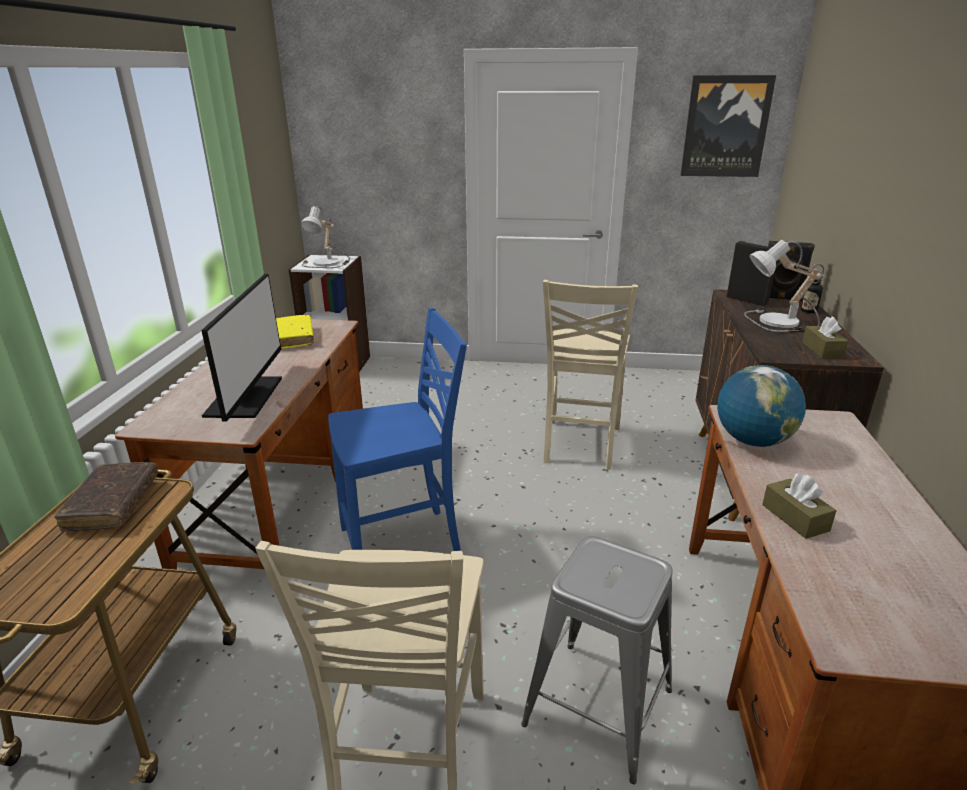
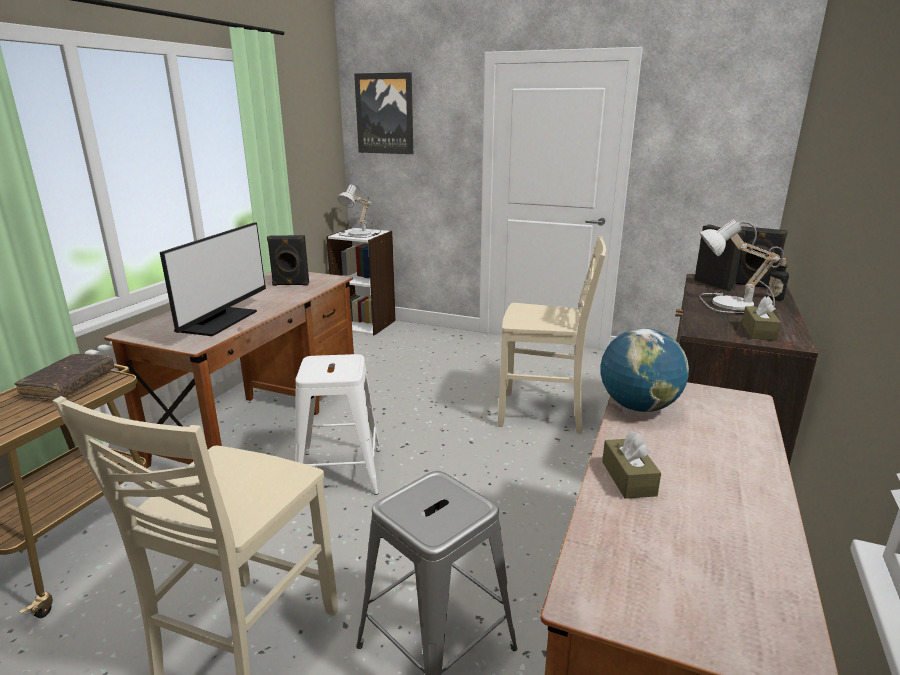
camera: 15 degrees right, 5 degrees down
yellow book [276,315,314,349] -> black speaker [267,235,309,286]
blue chair [328,308,467,551] -> white stool [295,354,380,495]
beige chair [543,280,638,470] -> beige chair turned 105 degrees counterclockwise [498,236,606,434]
picture [680,75,776,177] -> picture moved to [354,72,413,154]

